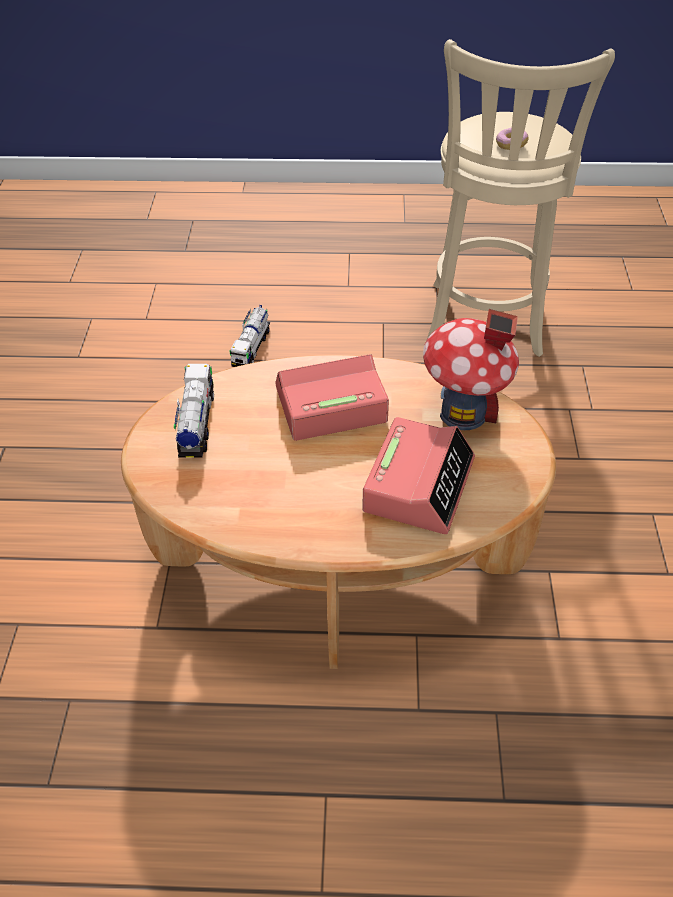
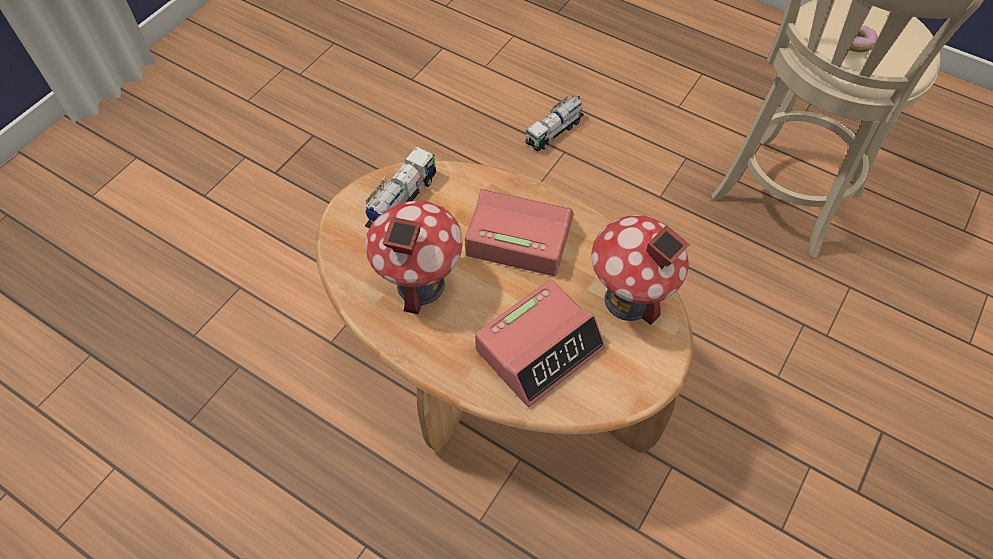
camera: 30 degrees right, 10 degrees up
none -> toy house [365,200,463,314]

